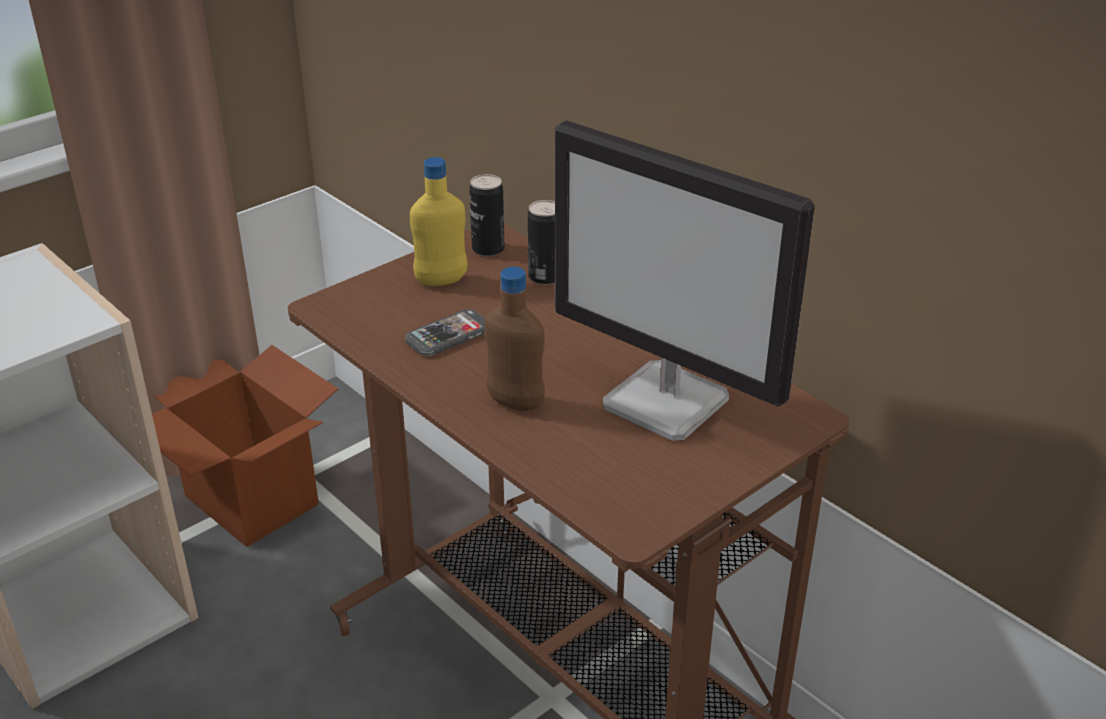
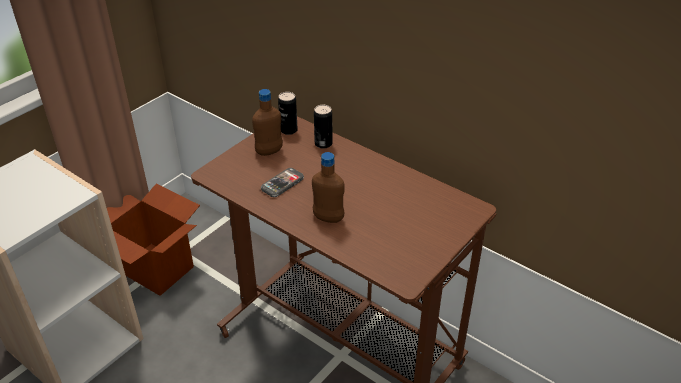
camera: 10 degrees left, 5 degrees up
yellow bottle [410,157,468,286] -> brown bottle [252,89,283,156]
monitor [555,120,815,441] -> none

